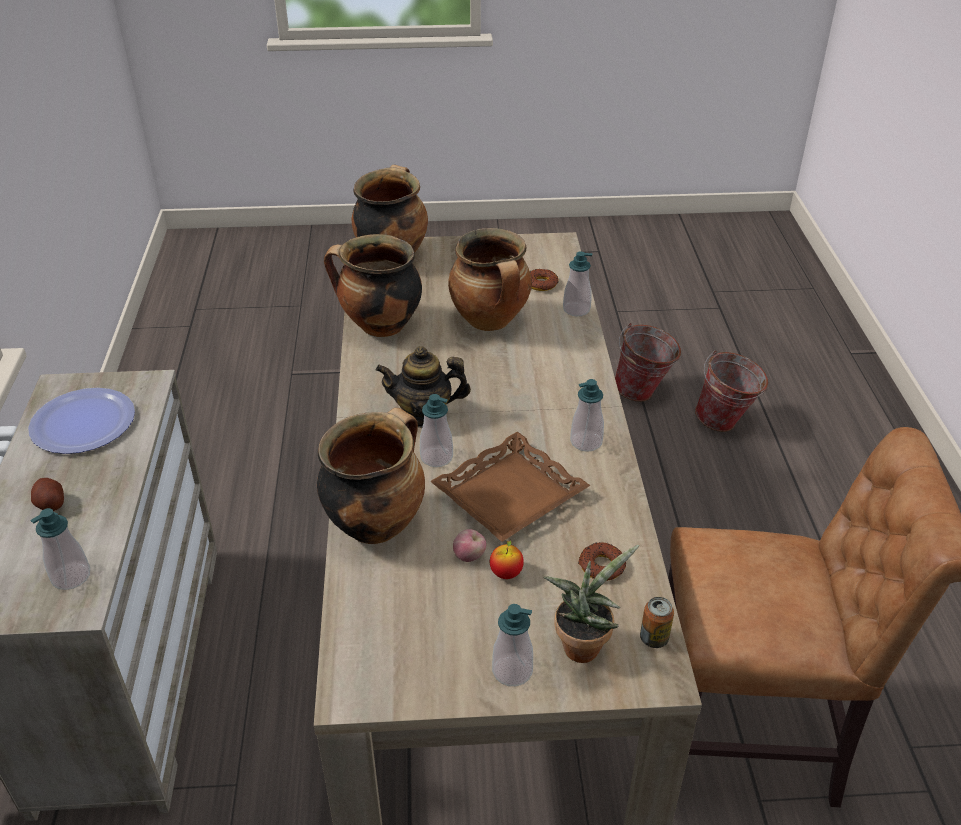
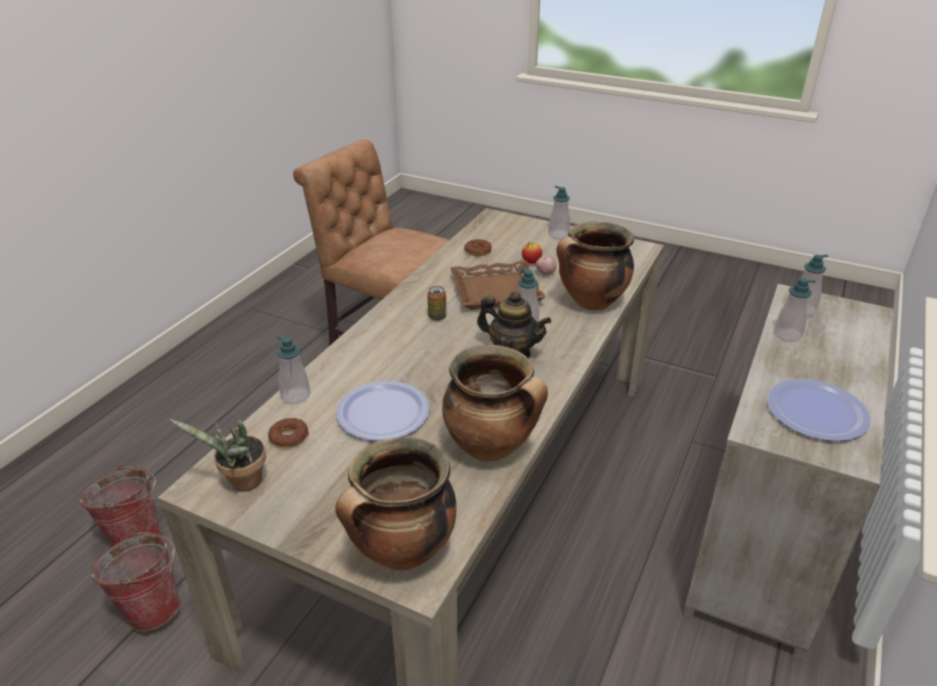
camera: 150 degrees left, 5 degrees down
potato [31,478,64,511] -> none
cooking pot [448,228,532,331] -> plate [336,381,430,441]
potted plant [544,545,639,663] -> potted plant moved to [169,419,266,492]
soap dispenser [570,379,604,452] -> soap dispenser moved to [774,278,816,342]
can [640,597,674,648] -> can moved to [427,286,447,321]

